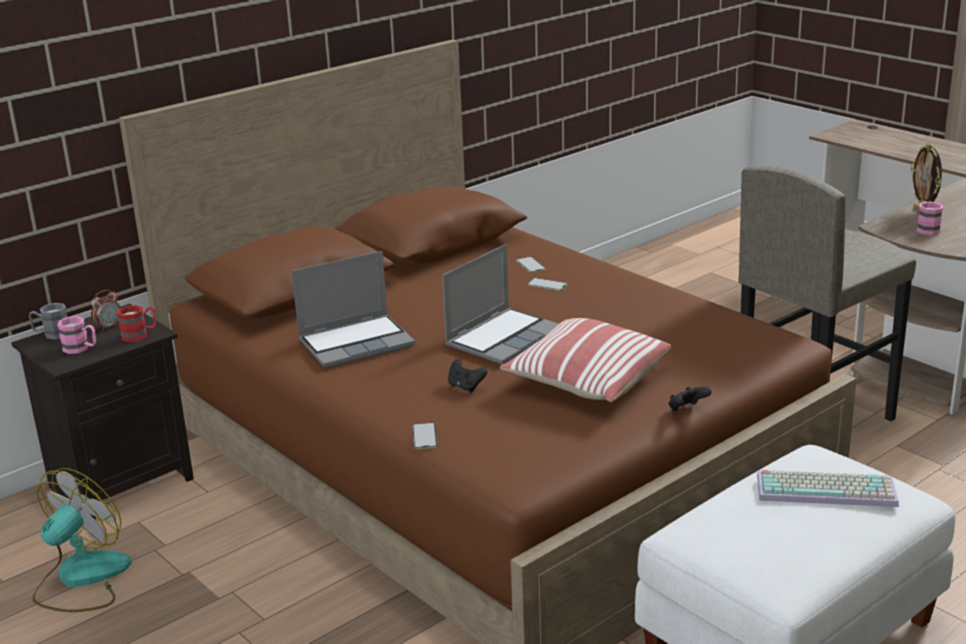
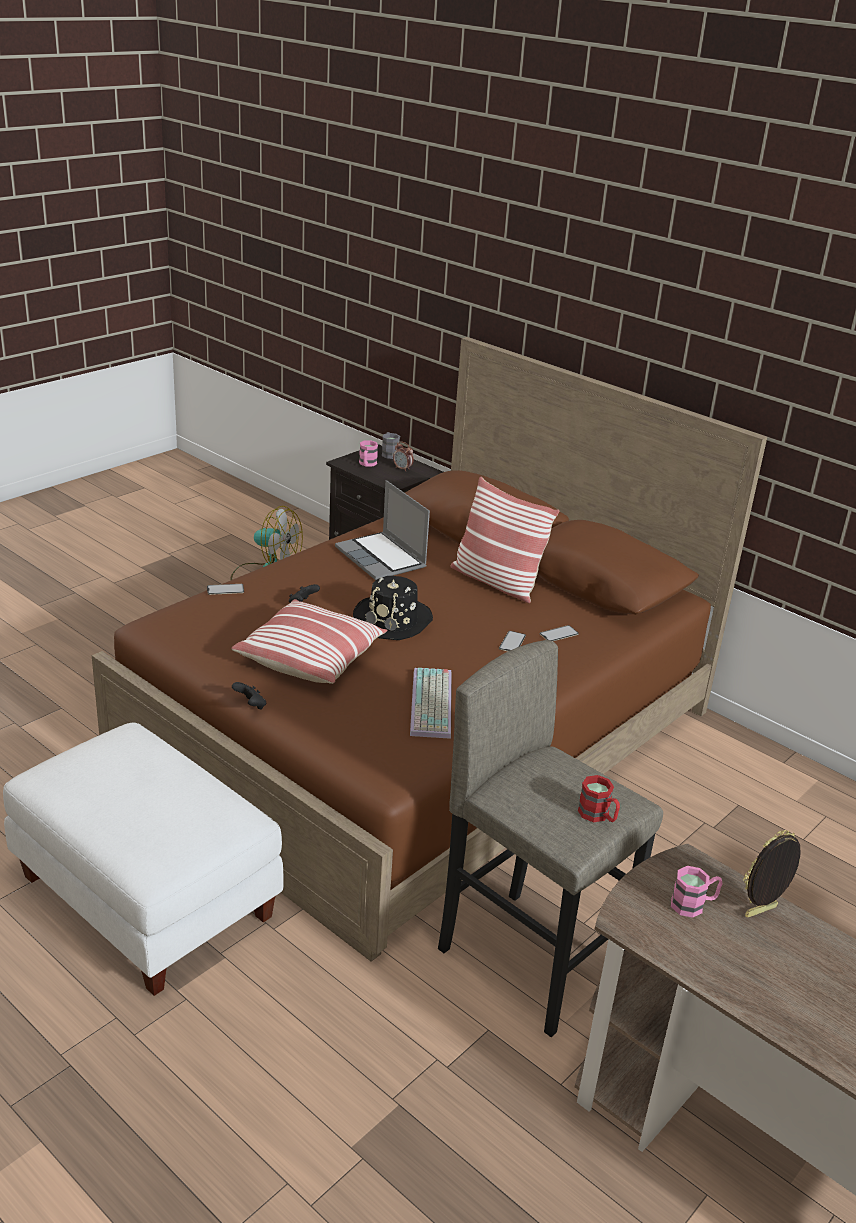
camera: 80 degrees right, 5 degrees up
red mug [117,305,156,342] -> red mug moved to [578,775,620,822]
laptop [442,244,558,365] -> black hat [353,576,433,640]
keyboard [757,470,899,507] -> keyboard moved to [410,668,452,739]
none -> pillow [451,477,559,603]

